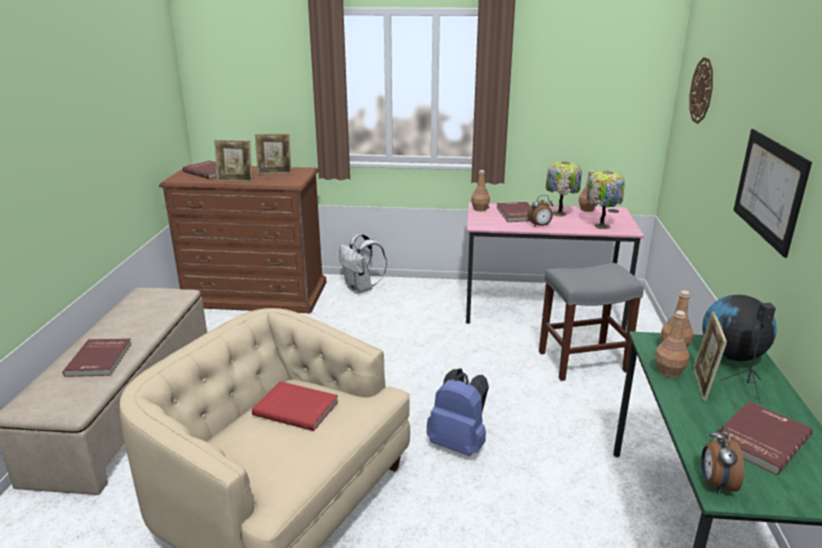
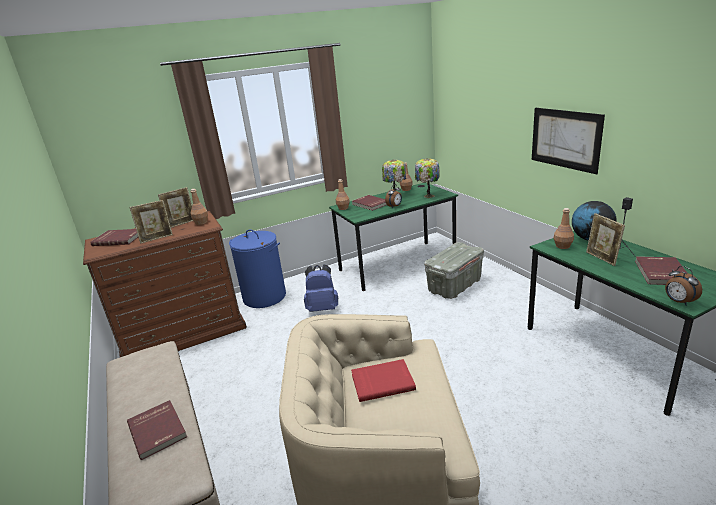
camera: 30 degrees left, 0 degrees up
white backpack [339,234,387,294] -> blue laundry basket [229,229,286,308]
blue backpack [426,368,489,456] -> blue backpack moved to [304,264,338,312]
pink desk [466,203,644,331] -> green desk [329,183,458,291]
grey stool [539,263,644,381] -> grey storage box [424,242,484,299]
brown bottle [655,311,690,378] -> brown bottle moved to [190,189,208,225]
wall clock [689,57,713,124] -> none

